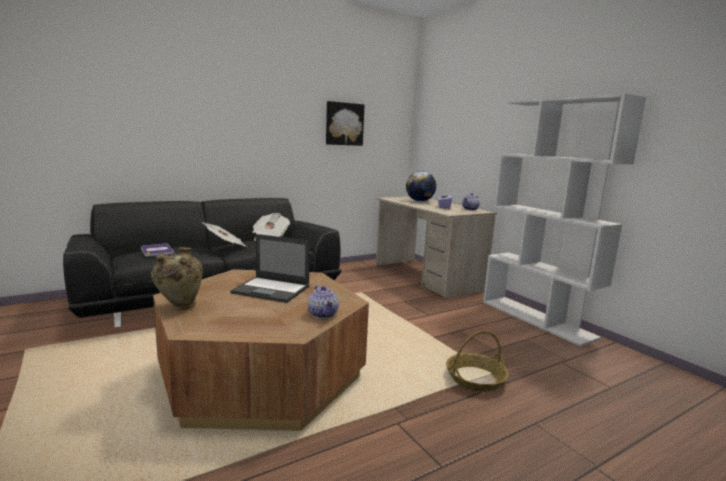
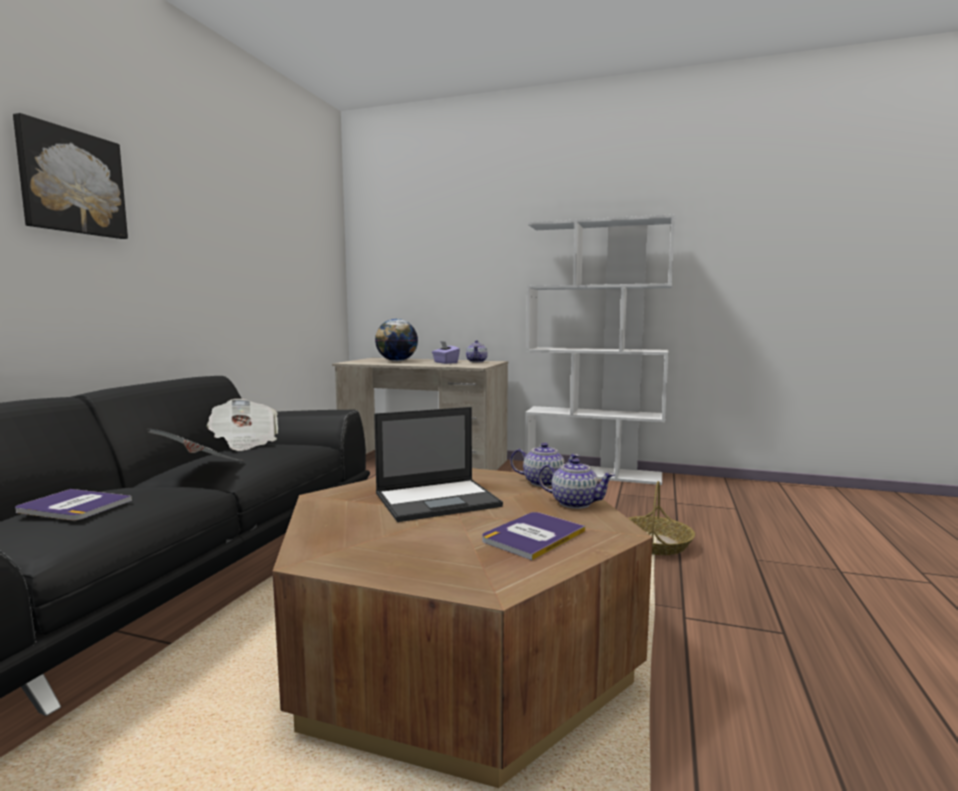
camera: 40 degrees left, 5 degrees down
beige vase [151,247,203,310] -> none
picture [326,101,365,146] -> picture moved to [13,113,128,239]
none -> book [482,512,585,560]
none -> teapot [510,443,580,487]

